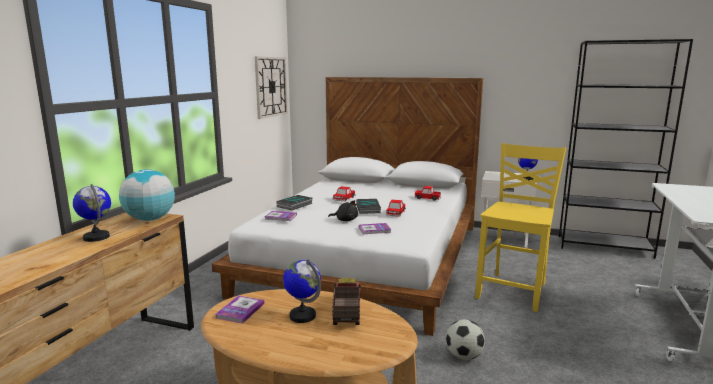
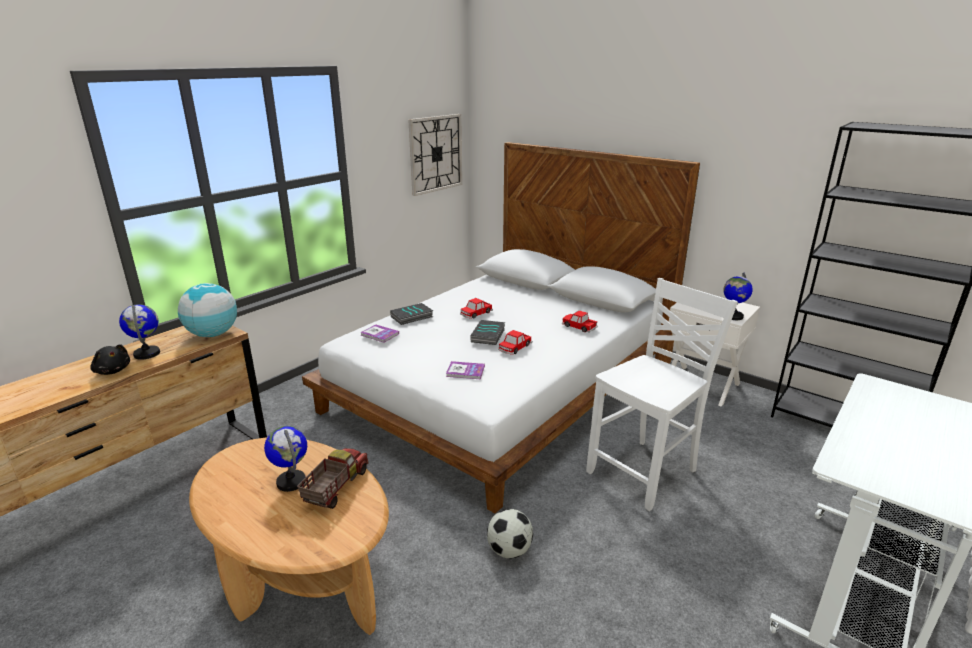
camera: 20 degrees right, 10 degrees up
book [216,296,264,323] -> none
black plush toy [328,200,358,221] -> black plush toy moved to [90,344,130,375]
yellow chair [475,143,566,312] -> white chair [586,278,738,511]

